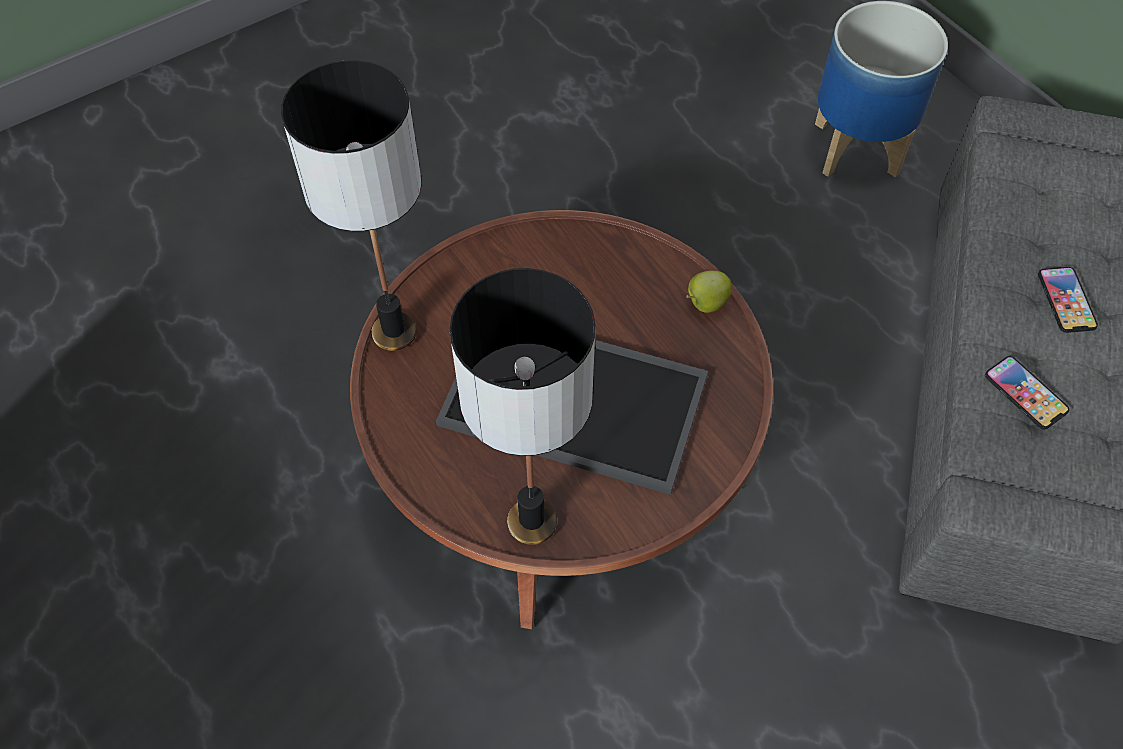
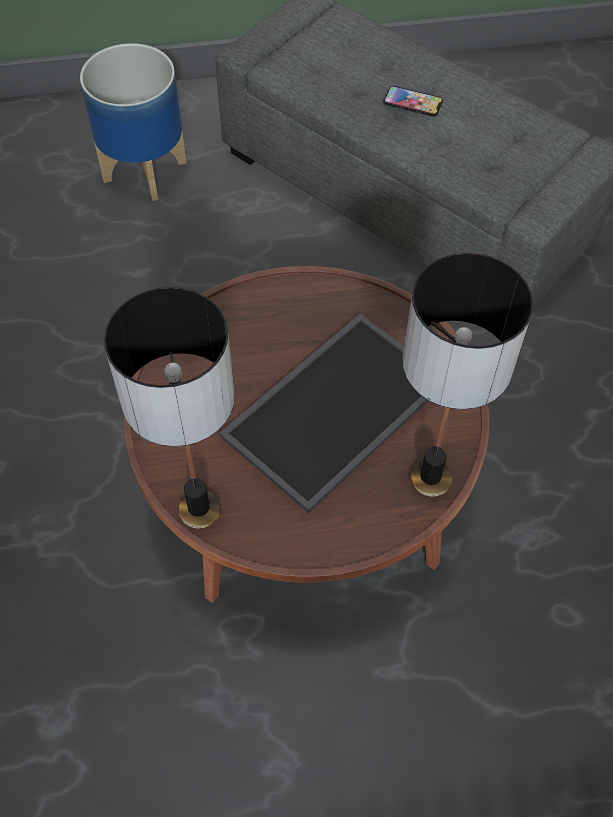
camera: 65 degrees left, 0 degrees up
apple [686,271,732,313] -> none
phone [985,356,1069,430] -> none

